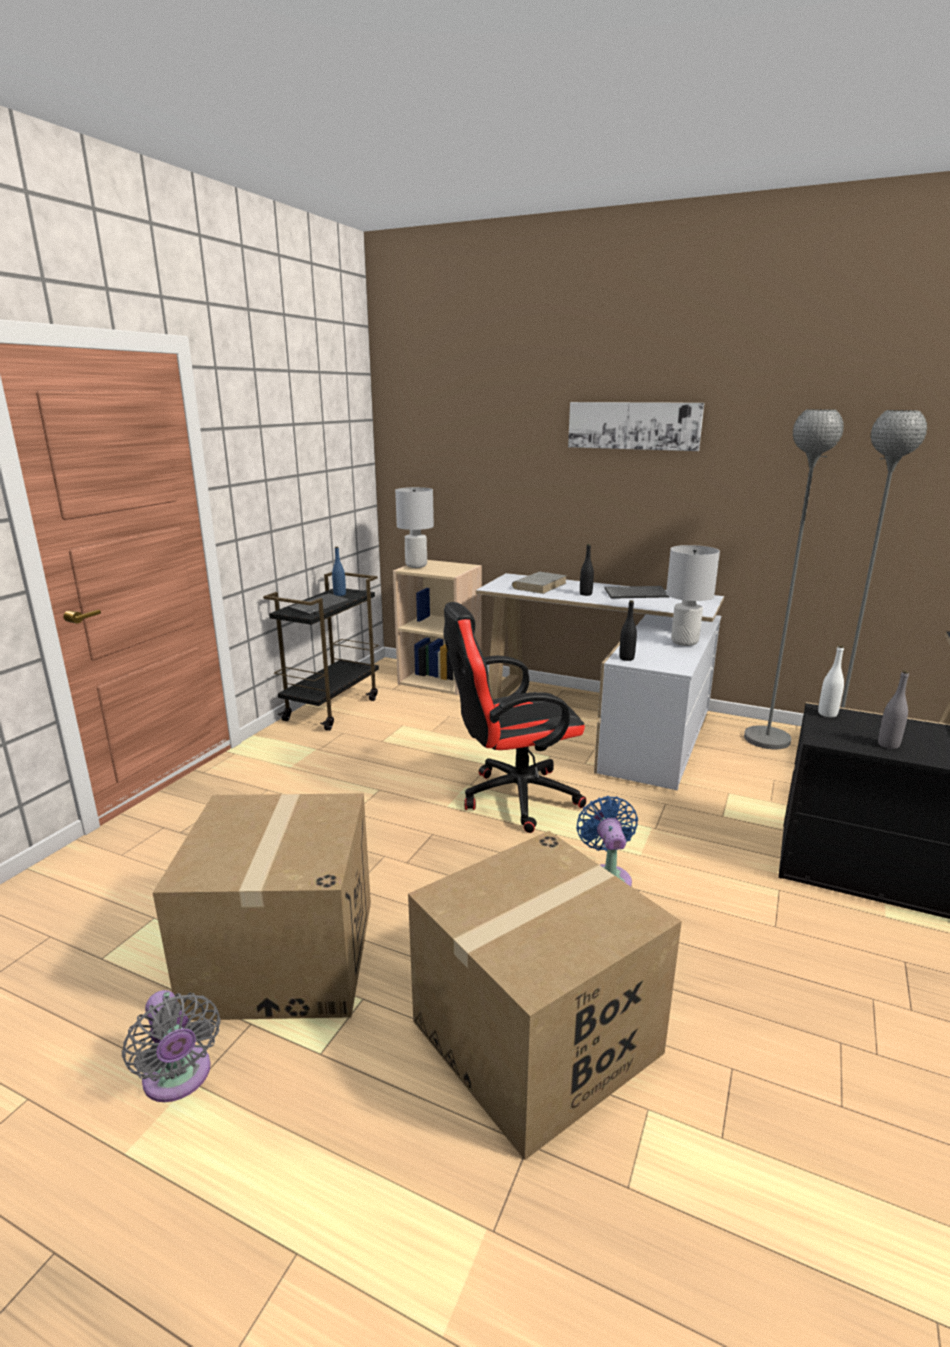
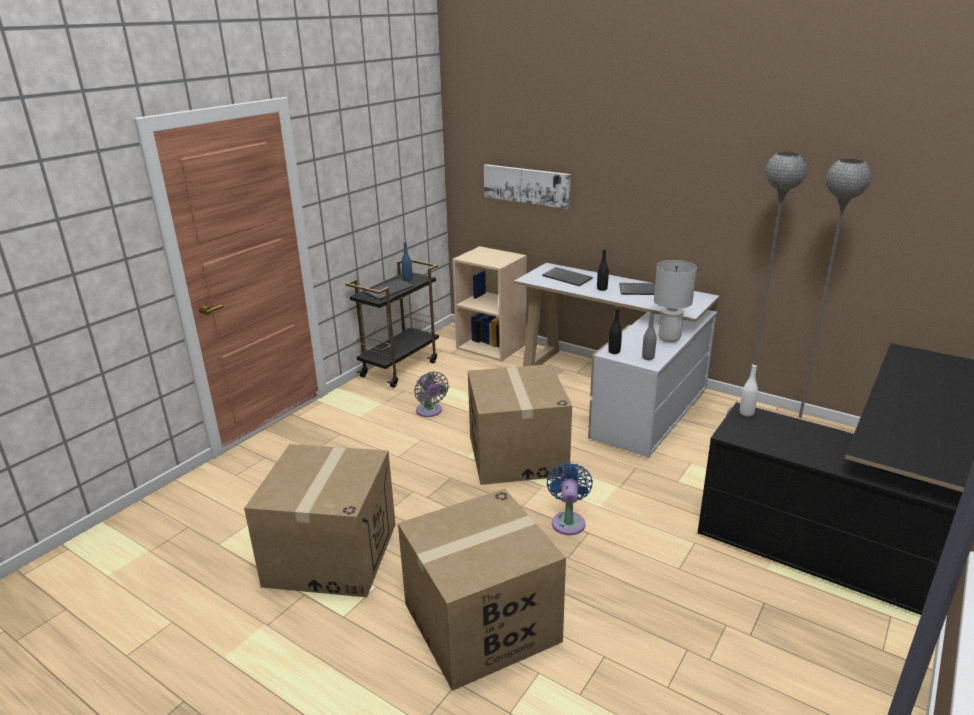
camera: 10 degrees right, 5 degrees up
grey fan [122,990,220,1102] -> grey fan moved to [414,371,449,417]
grey table lamp [395,487,434,568] -> none
black office chair [443,602,586,833] -> cardboard box [468,364,572,485]
grey book [512,572,567,594] -> keyboard [542,267,593,286]
picture [568,402,704,451] -> picture moved to [484,164,571,209]
grey bottle [878,670,909,749] -> grey bottle moved to [642,313,656,360]

